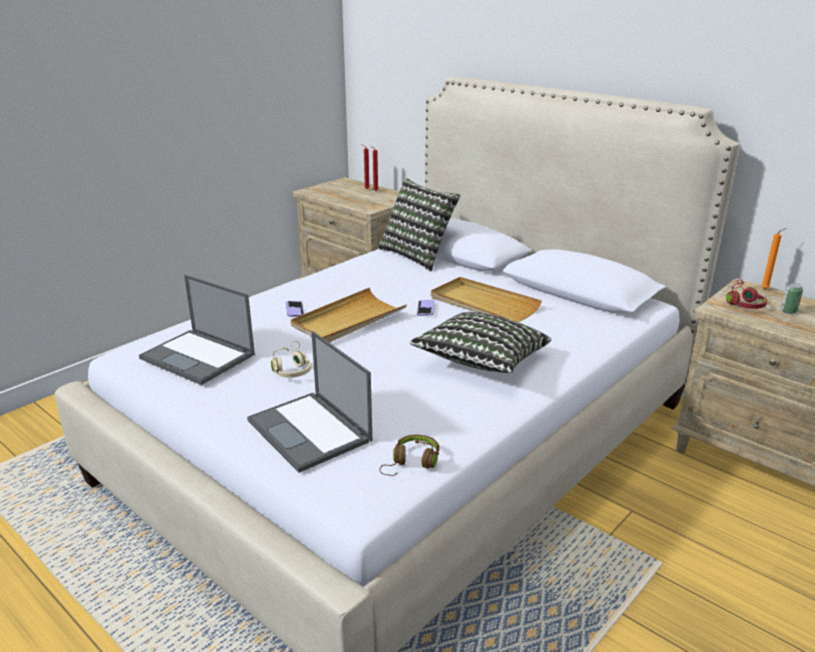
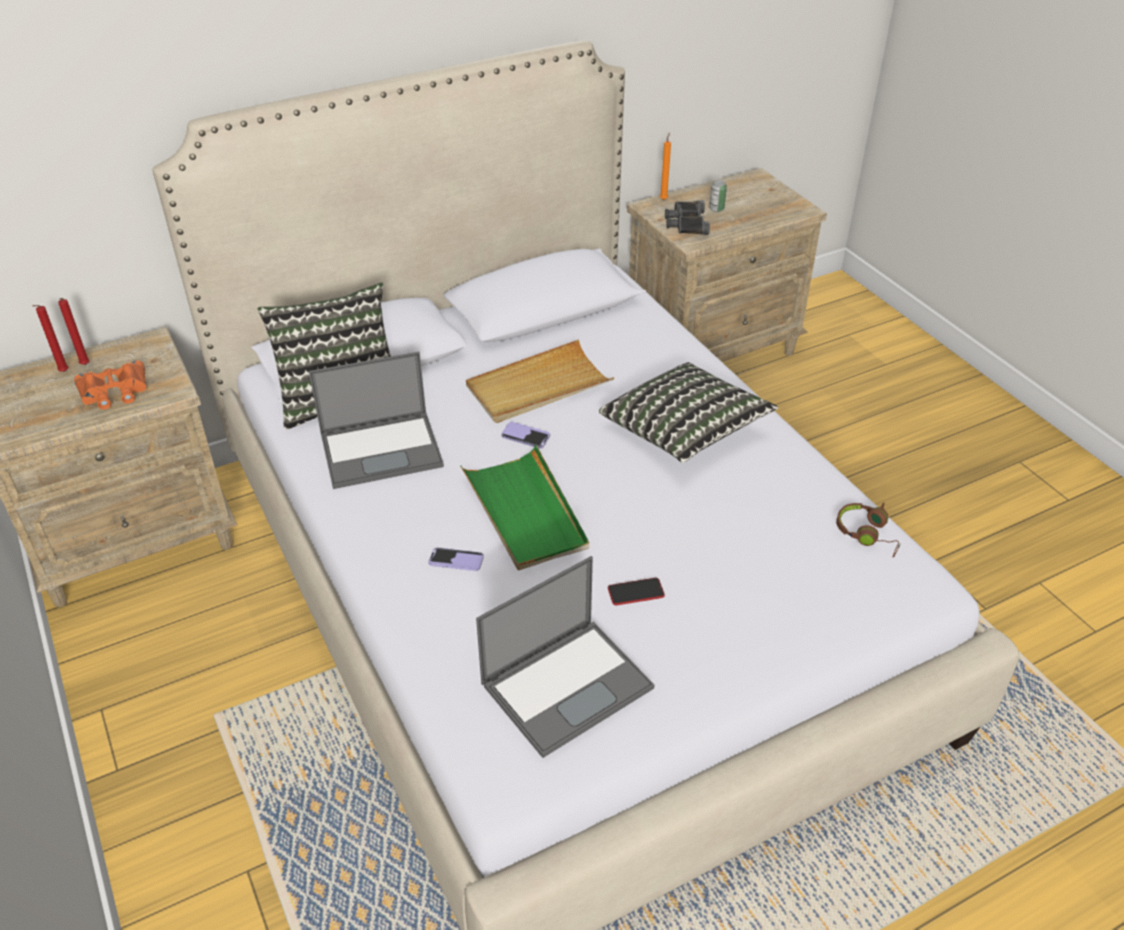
camera: 70 degrees left, 15 degrees up
laptop [247,331,372,473] -> laptop moved to [309,352,444,489]
beige headphones [271,341,311,378] -> phone [608,578,665,605]
beige tray [291,288,407,343] -> green tray [460,445,589,571]
red headphones [726,280,767,309] -> black binoculars [665,200,710,235]
none -> orange binoculars [74,360,146,410]

